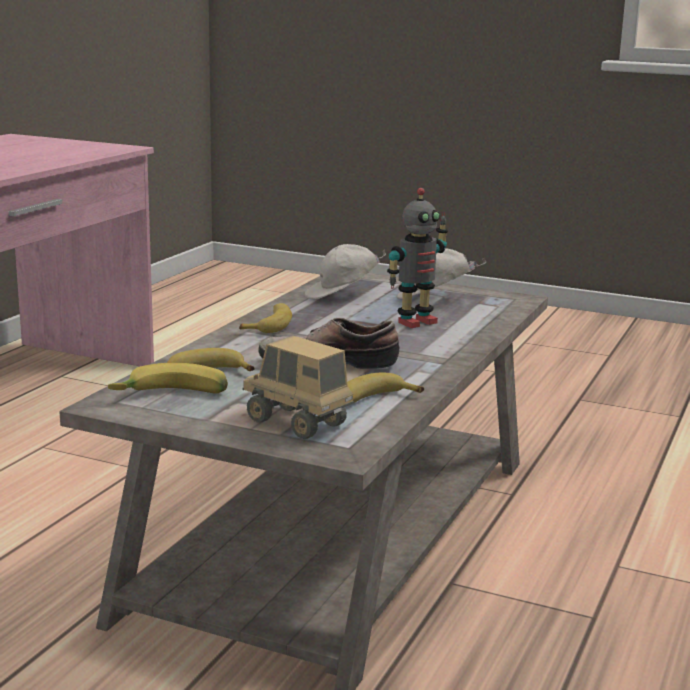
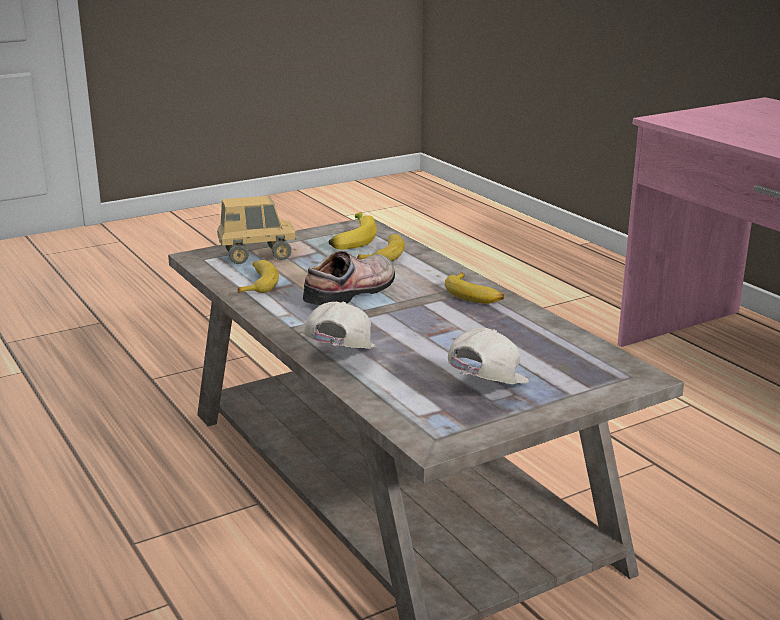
camera: 125 degrees right, 5 degrees up
white cap [304,244,386,299] -> white cap moved to [303,301,376,349]
toy robot [387,188,448,328] -> none

